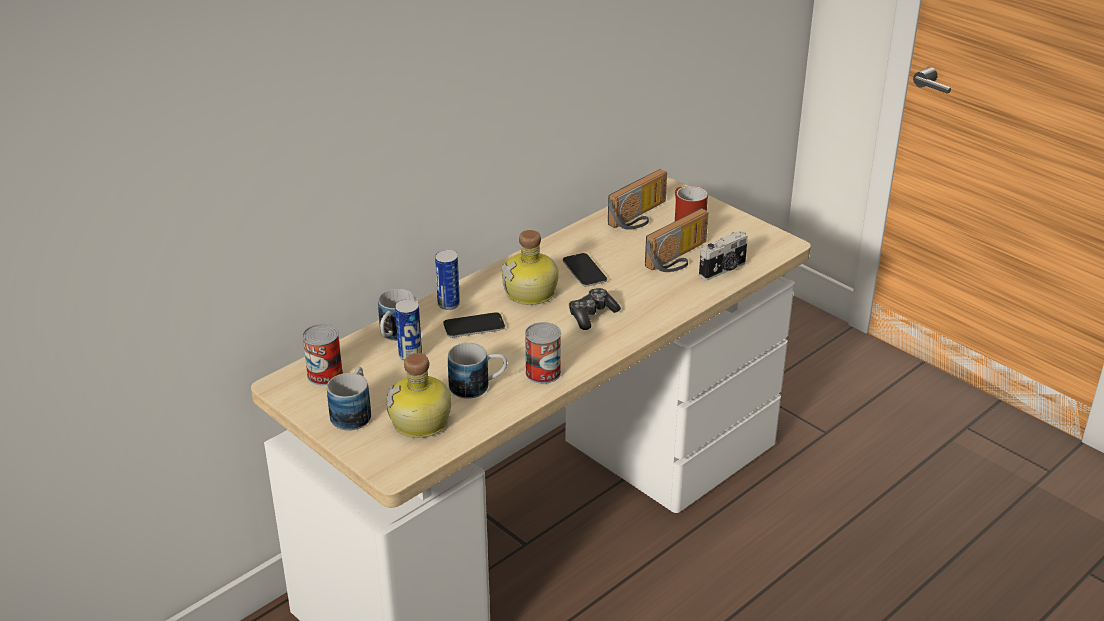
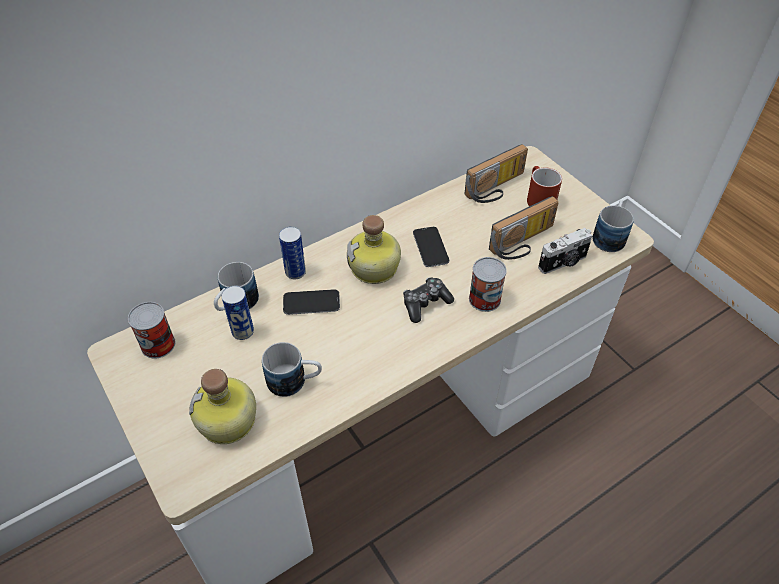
camera: 10 degrees right, 15 degrees up
mug [327,367,371,431] -> mug moved to [592,200,634,252]
can [525,322,561,384] -> can moved to [469,257,507,312]

